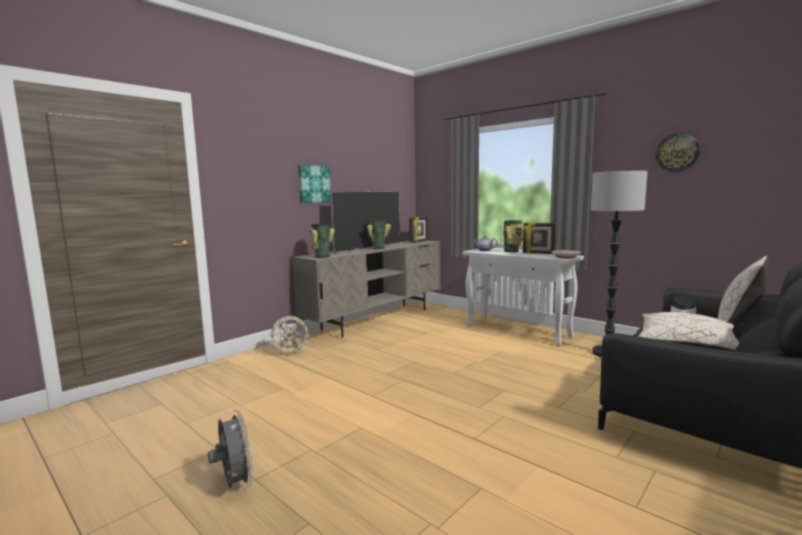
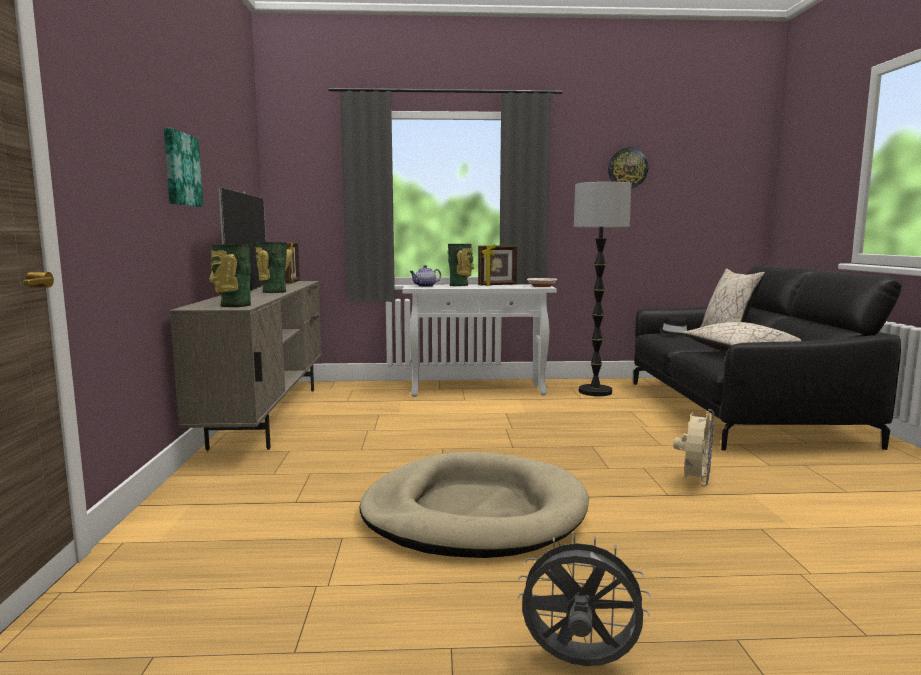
camera: 45 degrees left, 0 degrees up
beige fan [269,316,311,356] -> beige fan moved to [673,409,715,486]
none -> beige dog bed [360,452,589,558]

